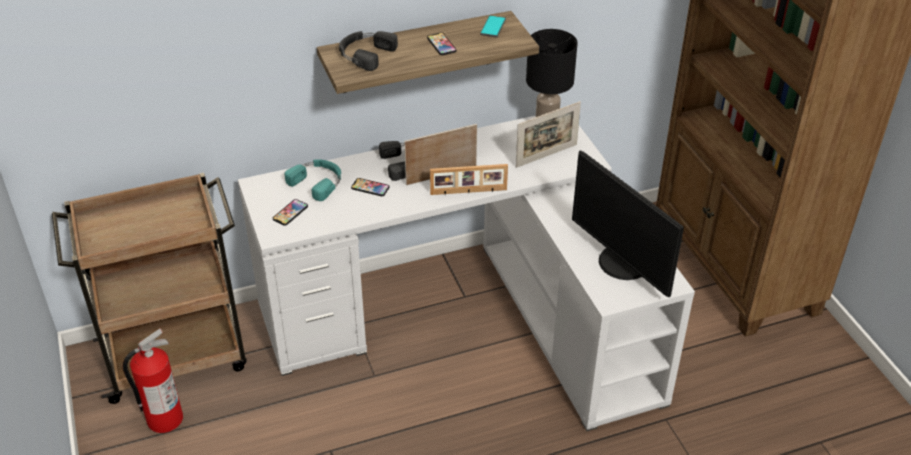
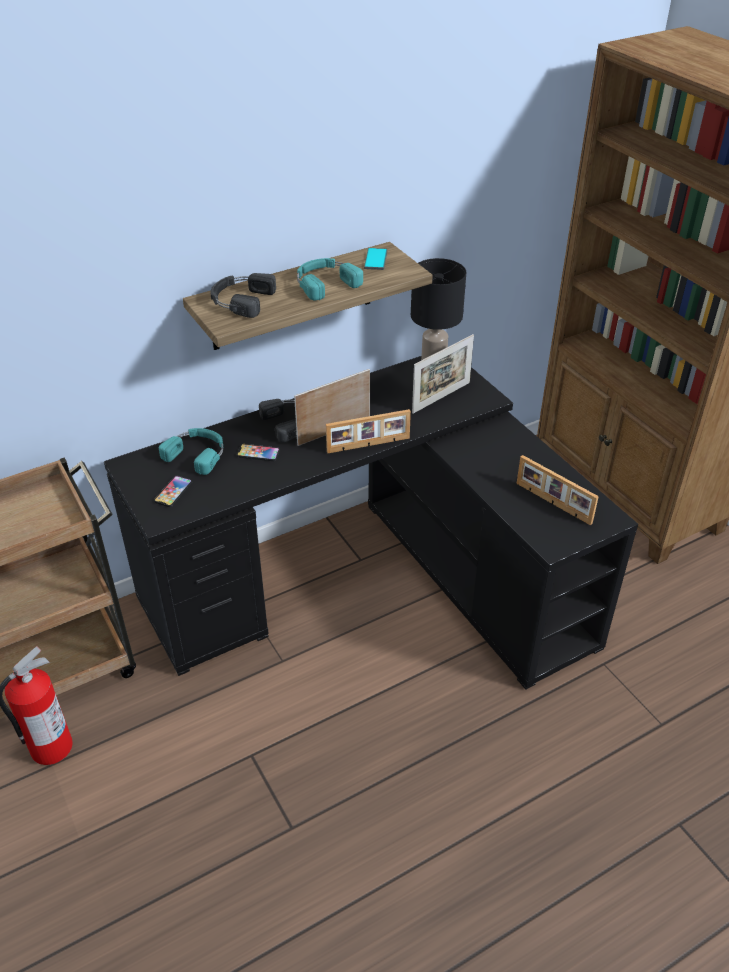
camera: 10 degrees left, 0 degrees up
white desk [238,116,695,431] -> black desk [104,356,638,690]
phone [427,33,457,55] -> turquoise headphones [297,258,363,300]
monitor [572,150,684,297] -> picture frame [517,455,599,525]

